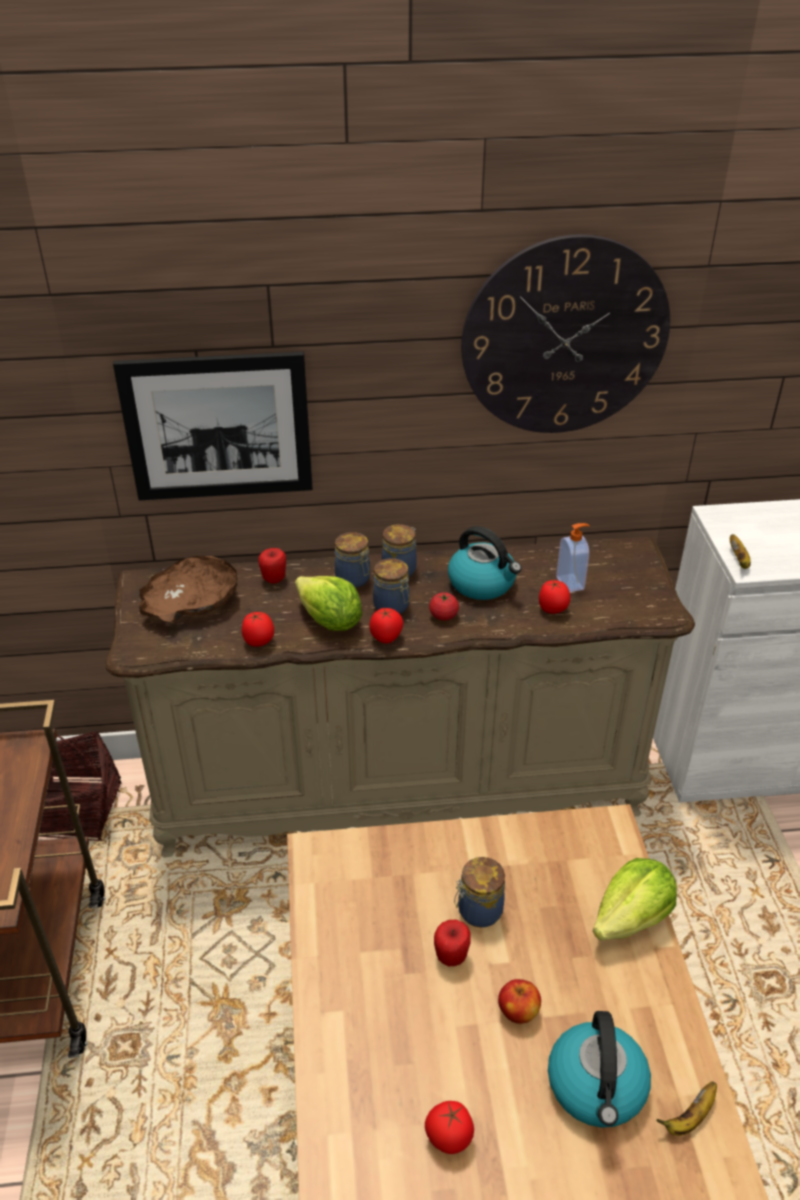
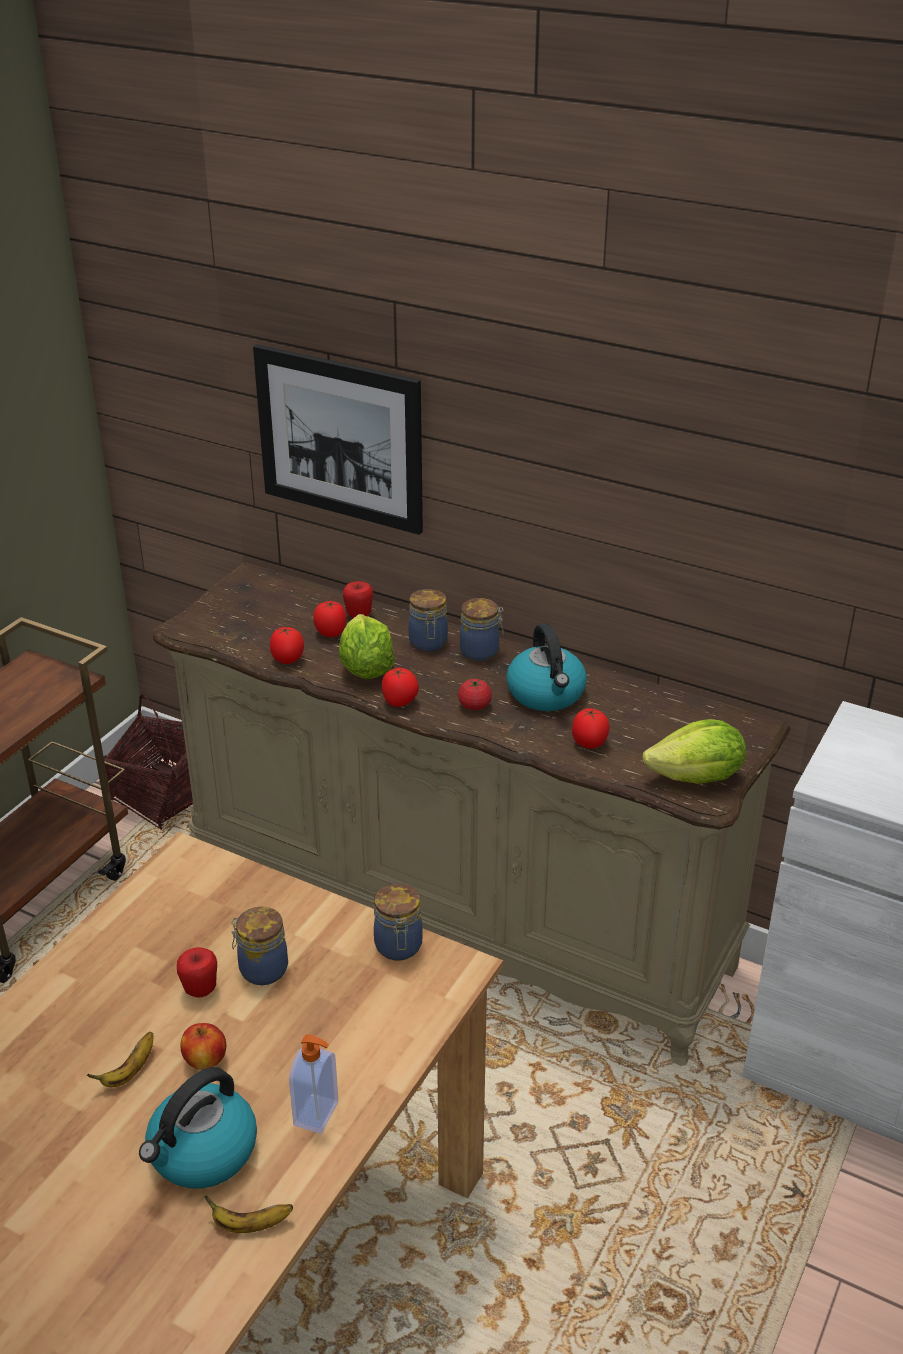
camera: 35 degrees right, 5 degrees down
brown bowl [139,556,237,622] -> none
jar [373,558,409,614] -> jar moved to [374,883,423,960]
tomato [425,1101,474,1154] -> tomato moved to [313,600,347,637]
wall clock [461,234,670,433] -> none
soap dispenser [556,523,589,592] -> soap dispenser moved to [289,1034,338,1134]
lettuce [593,858,677,940] -> lettuce moved to [642,719,746,784]
banana [730,534,751,569] -> banana moved to [87,1032,153,1087]

